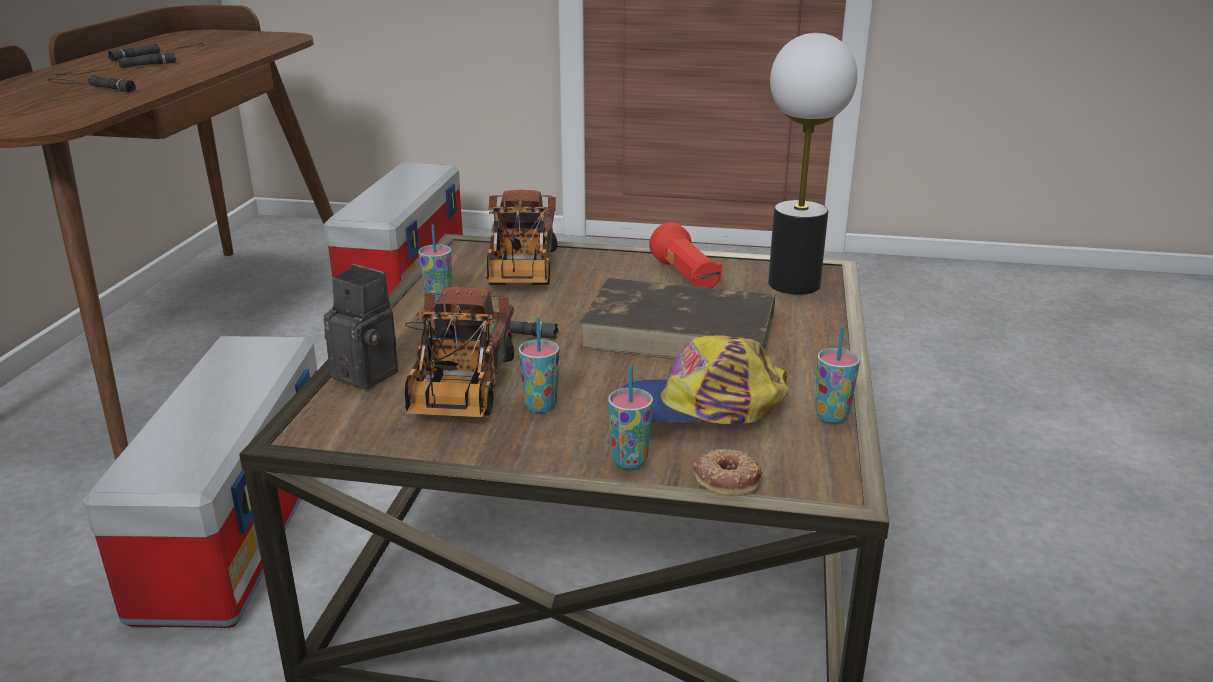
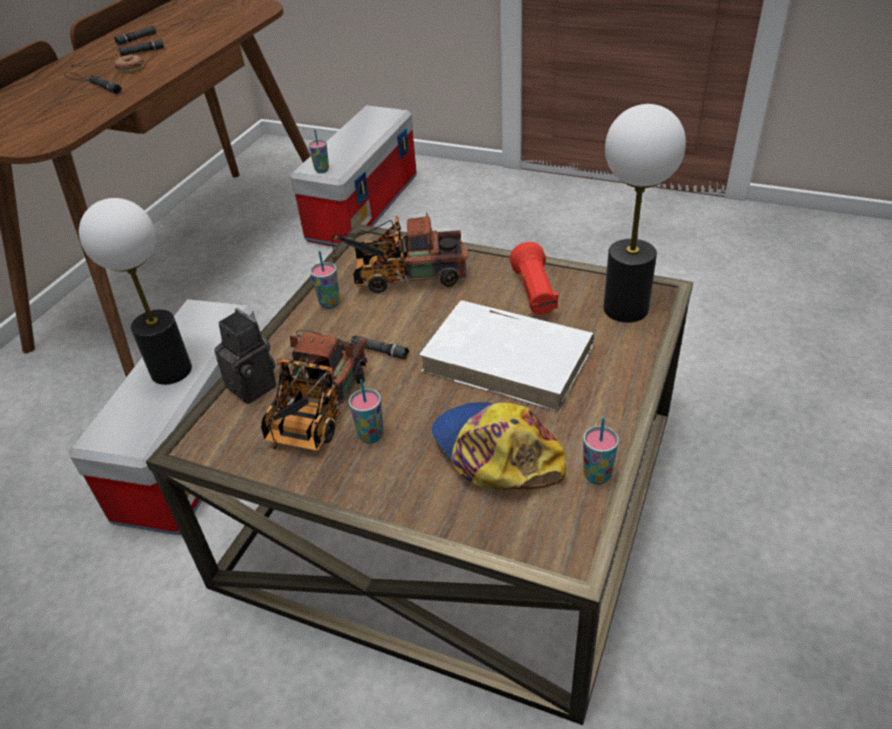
camera: 15 degrees right, 15 degrees up
toy truck [486,190,557,285] -> toy truck turned 75 degrees clockwise [331,212,468,293]
brown book [579,278,775,359] -> white book [419,300,595,412]
cup [608,366,653,469] -> cup moved to [308,130,329,173]
cap [621,335,789,424] -> cap turned 45 degrees clockwise [432,402,566,490]
donut [693,449,762,496] -> donut moved to [114,55,145,73]
none -> table lamp [79,198,192,385]

